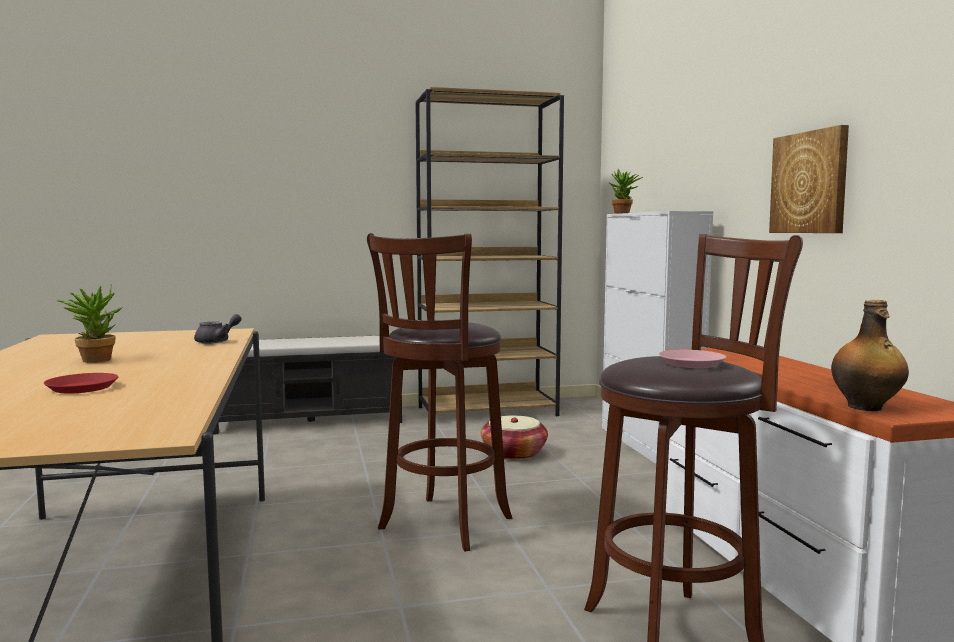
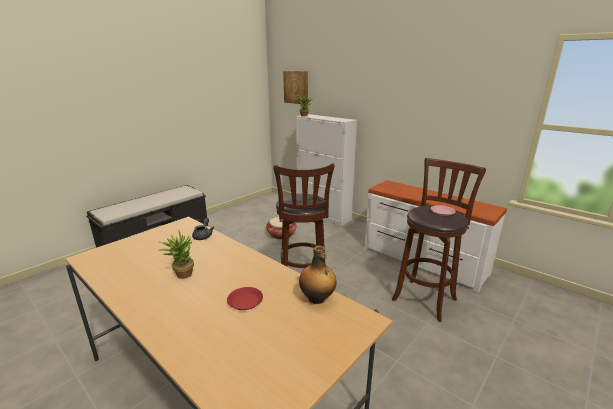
camera: 35 degrees left, 15 degrees up
brown bookcase [416,87,564,416] -> none
picture [769,125,849,233] -> picture moved to [283,71,308,104]
bottle [831,300,909,411] -> bottle moved to [299,245,337,304]

